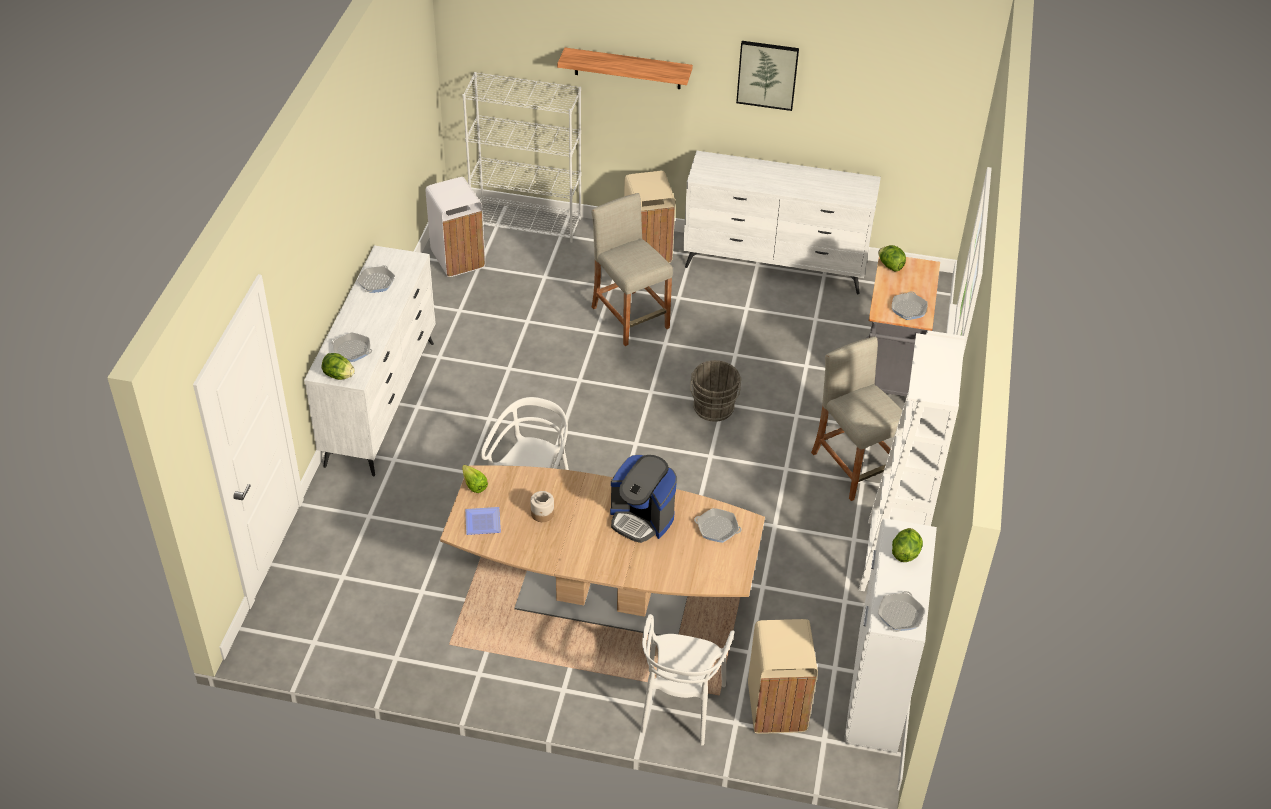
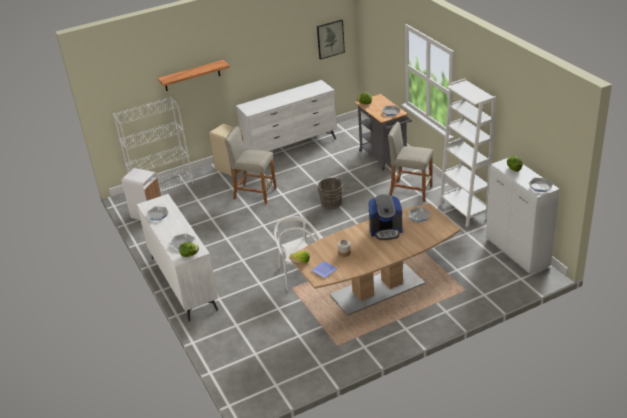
camera: 35 degrees left, 10 degrees down
white chair [641,614,735,746] -> none
picture [736,41,799,111] -> picture moved to [317,20,345,60]
beige trash can [748,619,818,734] -> none

